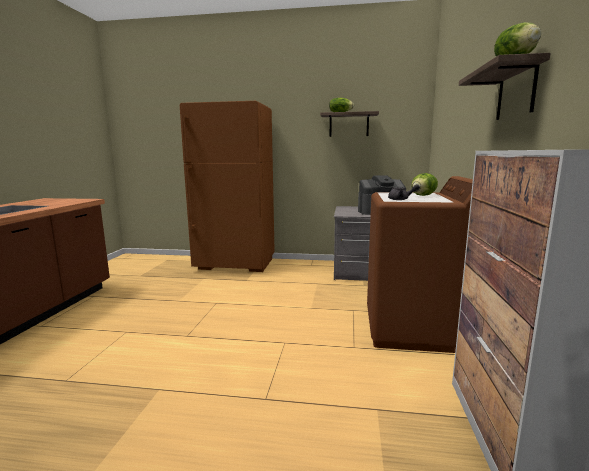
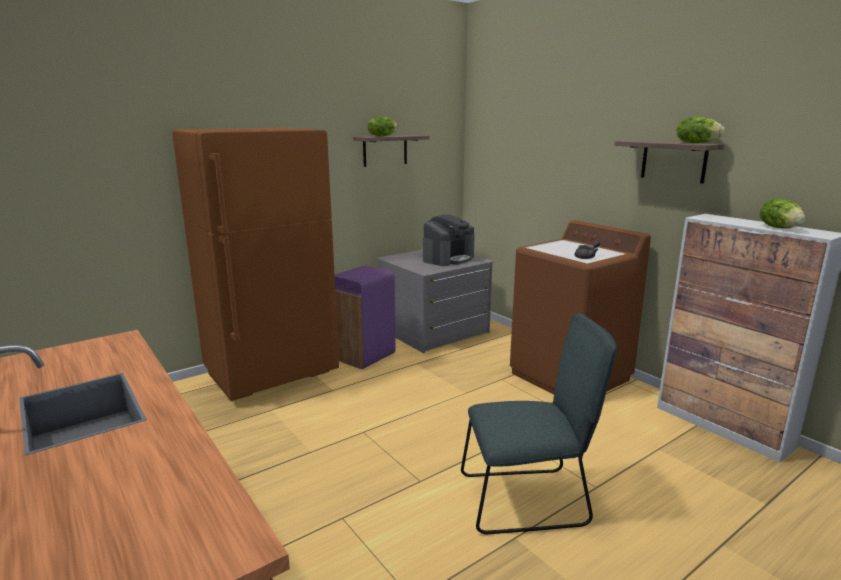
camera: 45 degrees left, 5 degrees up
lettuce [411,173,438,196] -> lettuce moved to [760,199,805,229]
none -> purple trash can [335,266,396,369]
none -> grey chair [461,313,617,534]

